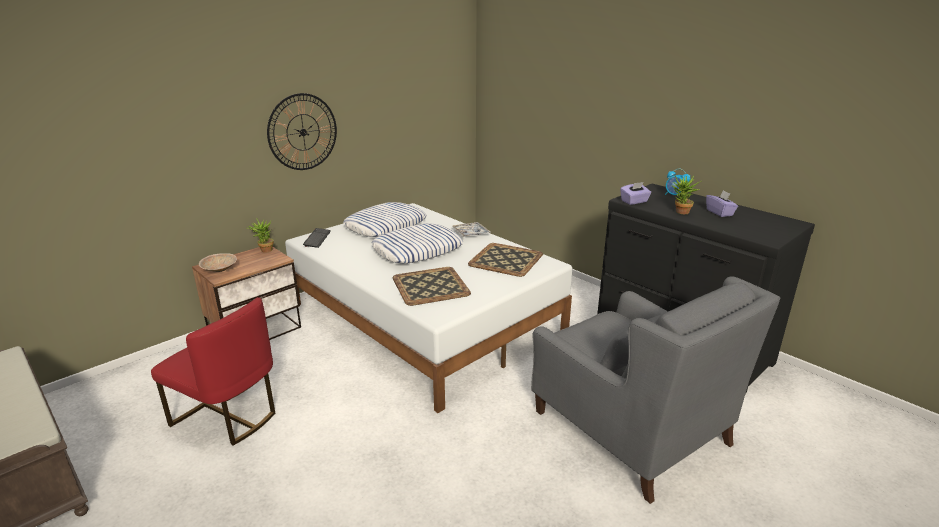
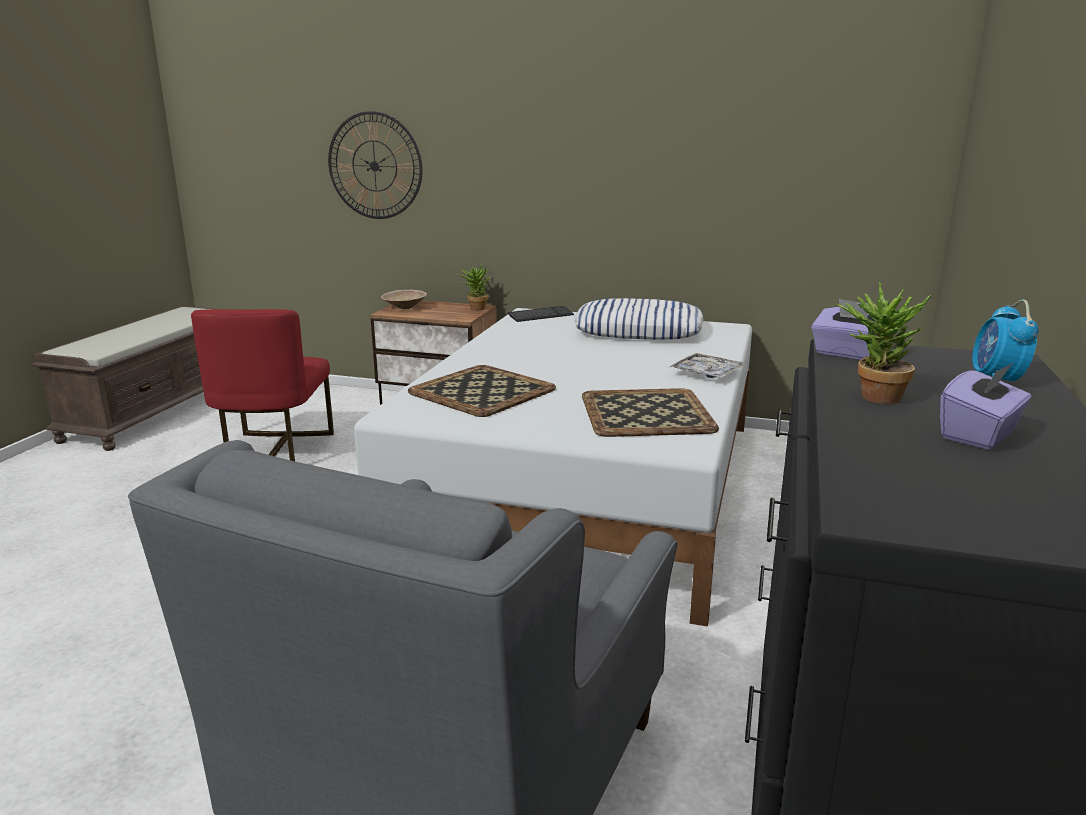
camera: 60 degrees right, 5 degrees down
wall clock [267,93,337,170] -> wall clock moved to [328,111,422,219]
pillow [371,223,463,264] -> none

